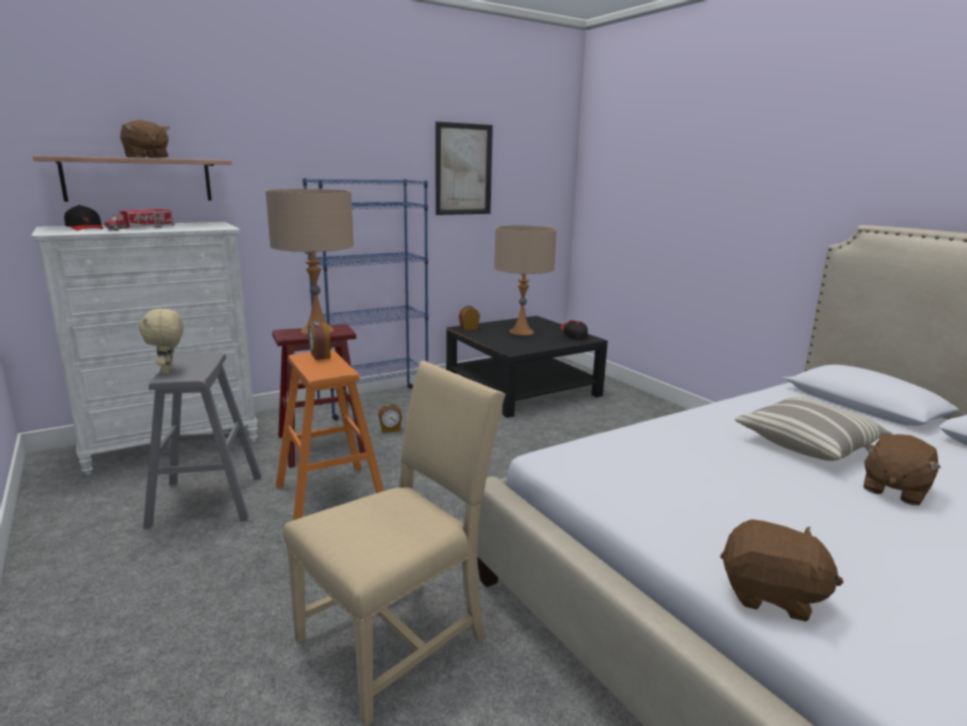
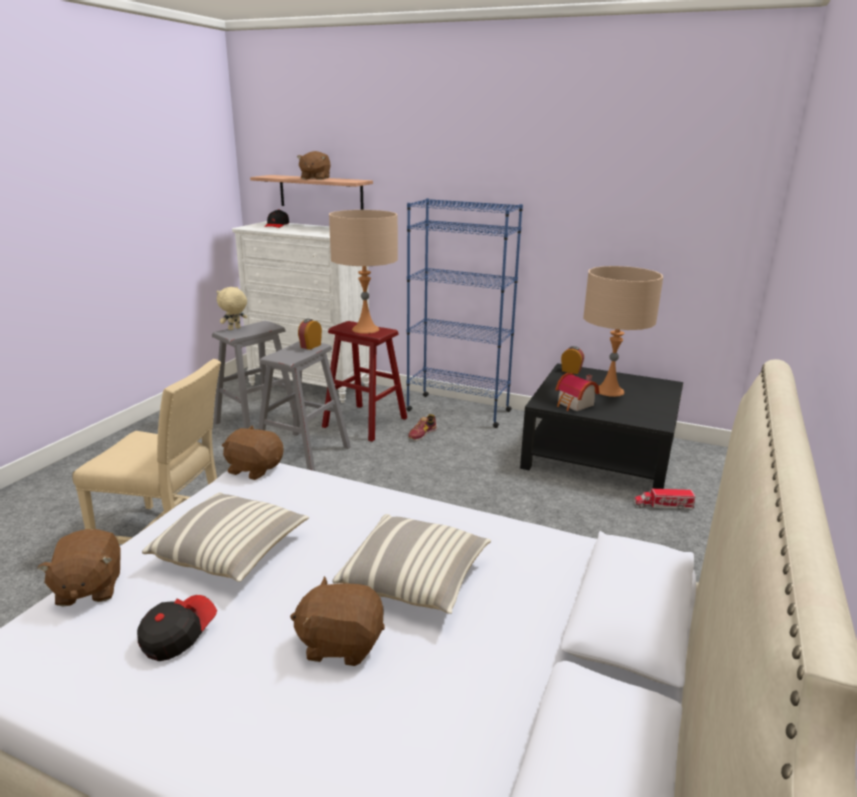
camera: 55 degrees right, 5 degrees up
toy truck [104,209,175,231] -> toy truck moved to [634,489,695,509]
orange stool [276,350,384,520] -> grey stool [258,341,351,471]
alarm clock [378,403,402,433] -> shoe [408,414,437,440]
picture [436,122,493,215] -> none
cap [560,320,588,340] -> cap moved to [137,595,217,661]
none -> pillow [142,492,309,582]
none -> brown plush toy [222,425,283,480]
none -> toy house [556,373,599,411]

